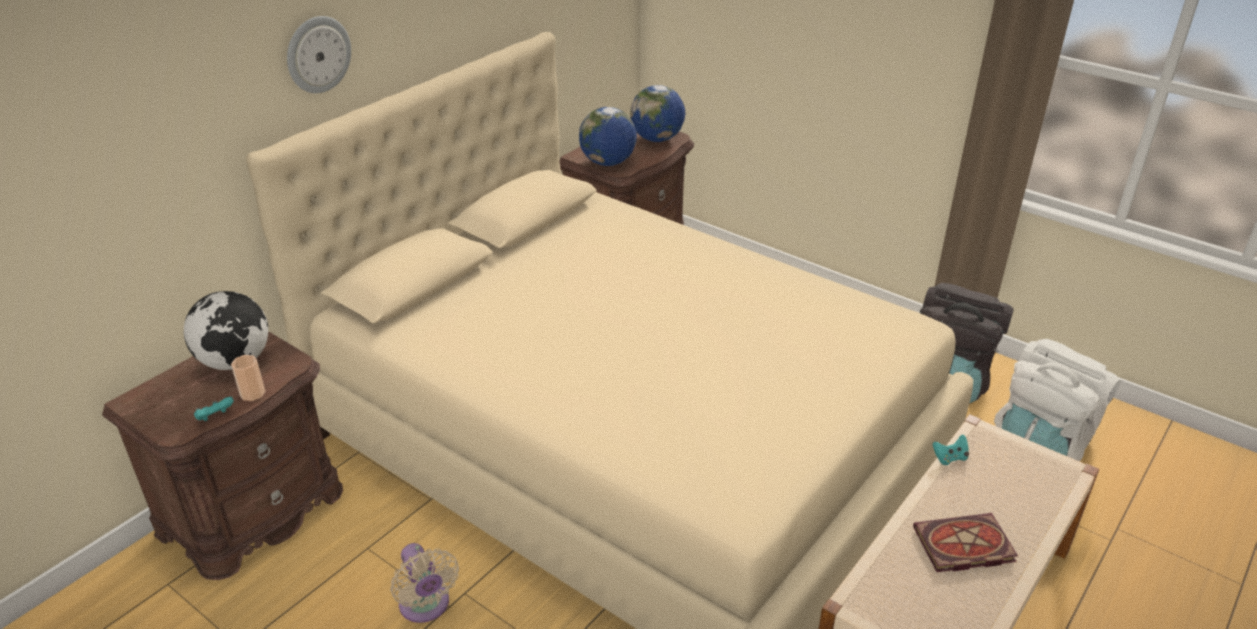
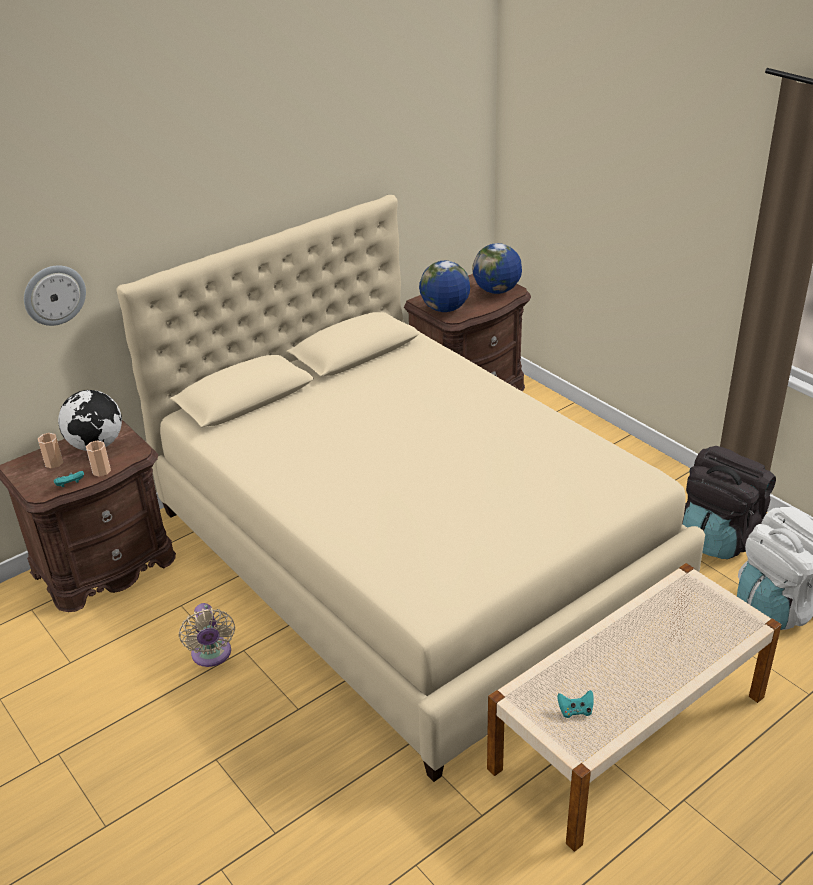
camera: 15 degrees right, 0 degrees up
wall clock [287,16,351,93] -> wall clock moved to [24,265,86,326]
book [913,513,1018,572] -> none
turquoise game controller [932,435,969,465] -> turquoise game controller moved to [558,690,594,718]
none -> cup [38,433,63,468]

